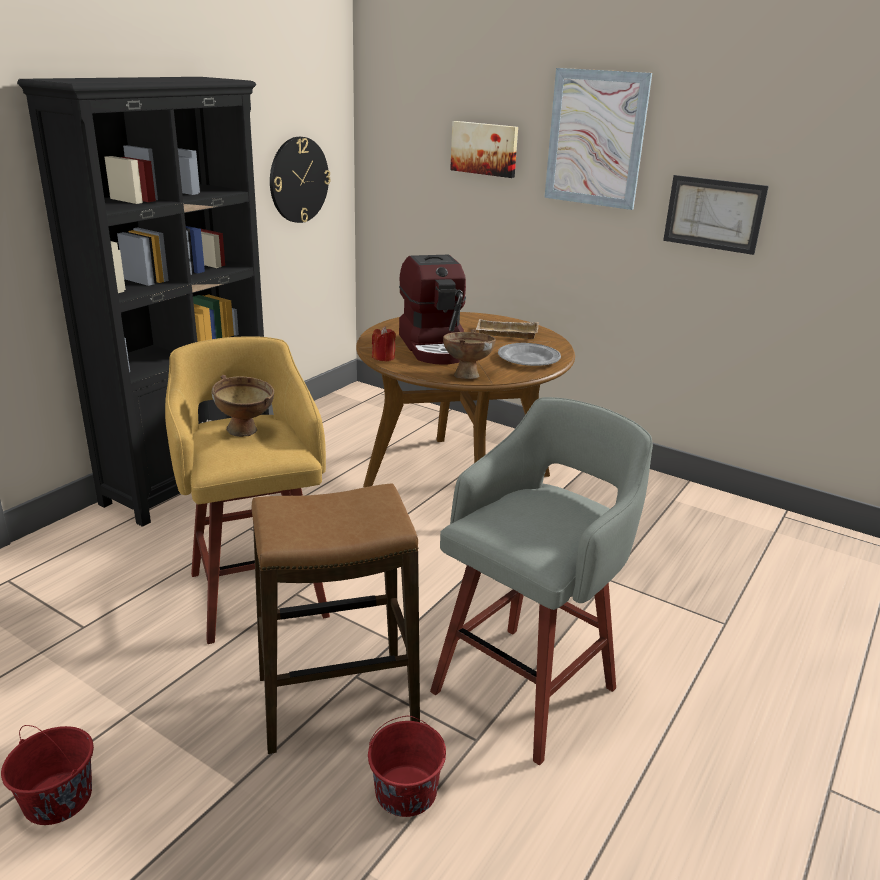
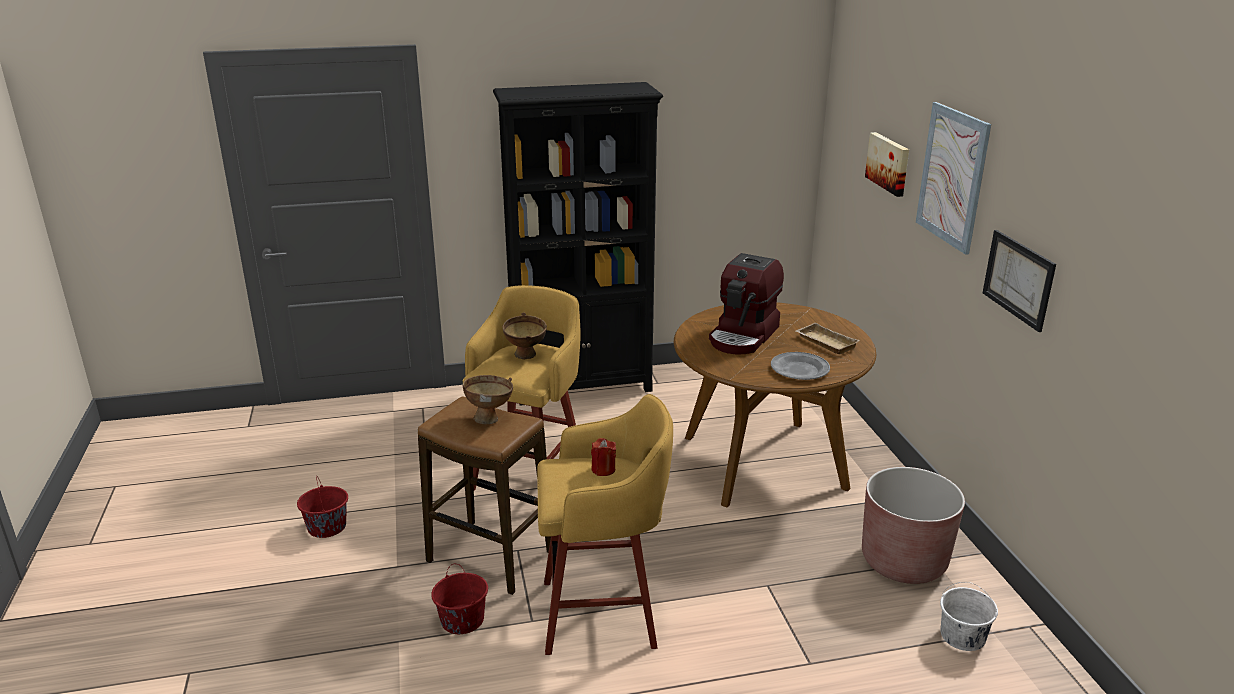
camera: 45 degrees right, 0 degrees up
wall clock [270,137,331,223] -> none
red candle [372,326,396,362] -> red candle moved to [591,438,616,476]
grey stool [430,397,653,765] -> yellow stool [538,394,673,655]
brown bowl [443,329,496,379] -> brown bowl moved to [463,375,513,425]
none -> brown planter [862,467,965,584]
none -> white bucket [940,582,998,651]

